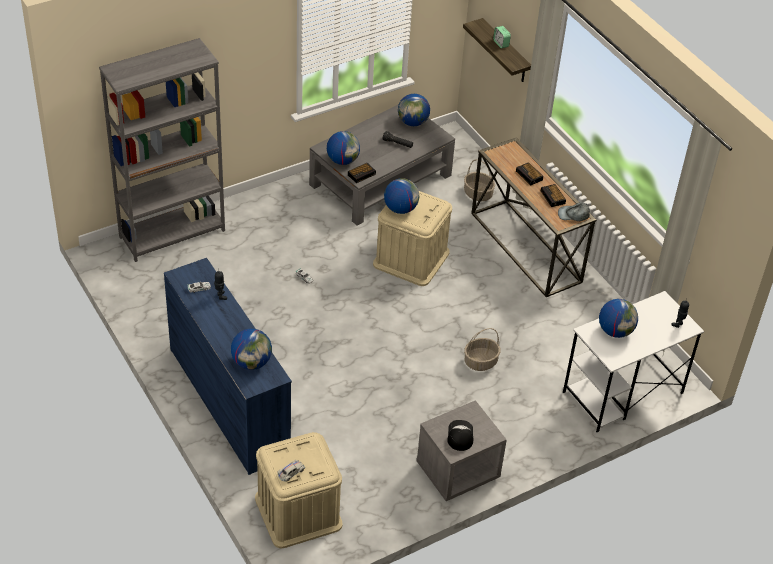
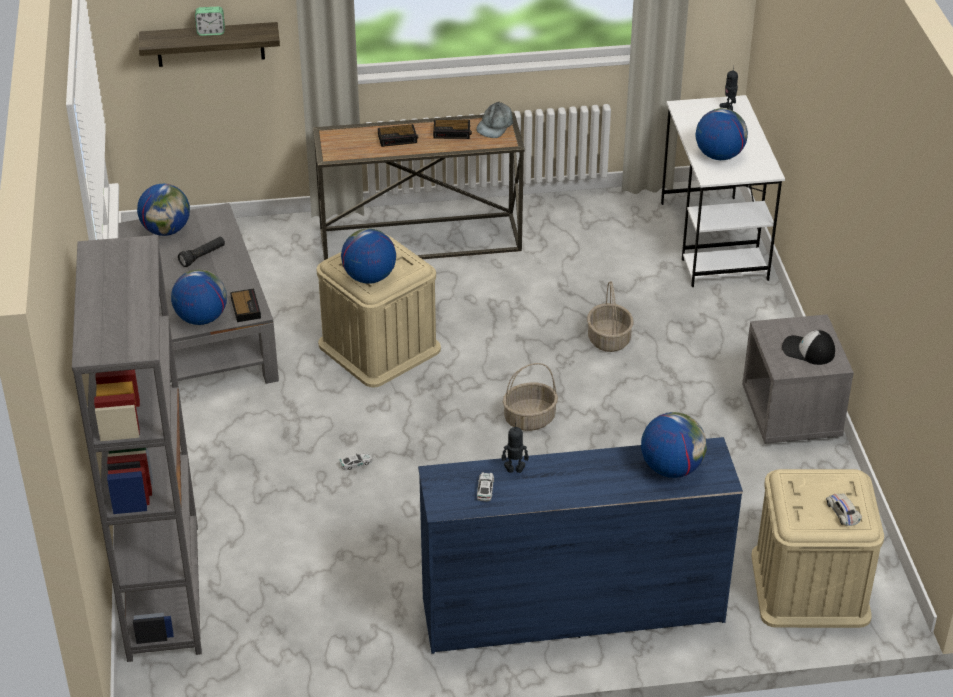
camera: 65 degrees left, 5 degrees down
basket [464,159,495,201] -> basket moved to [503,363,558,431]

